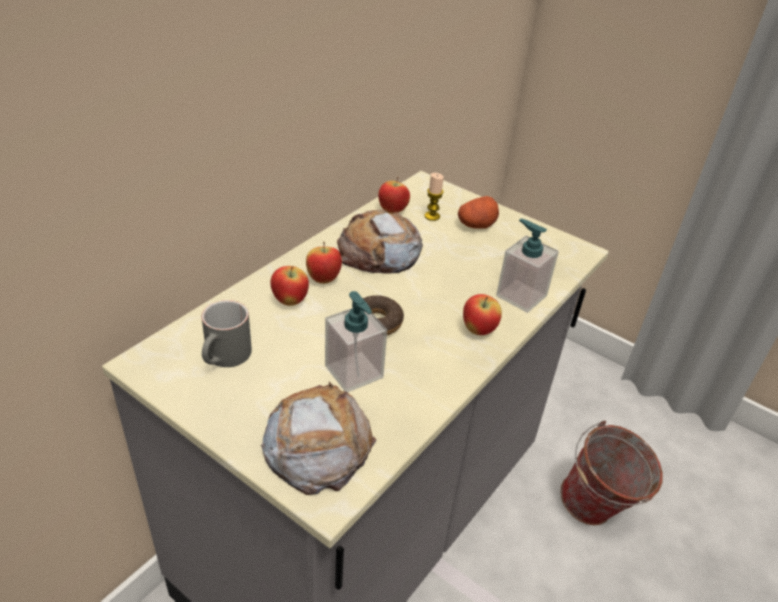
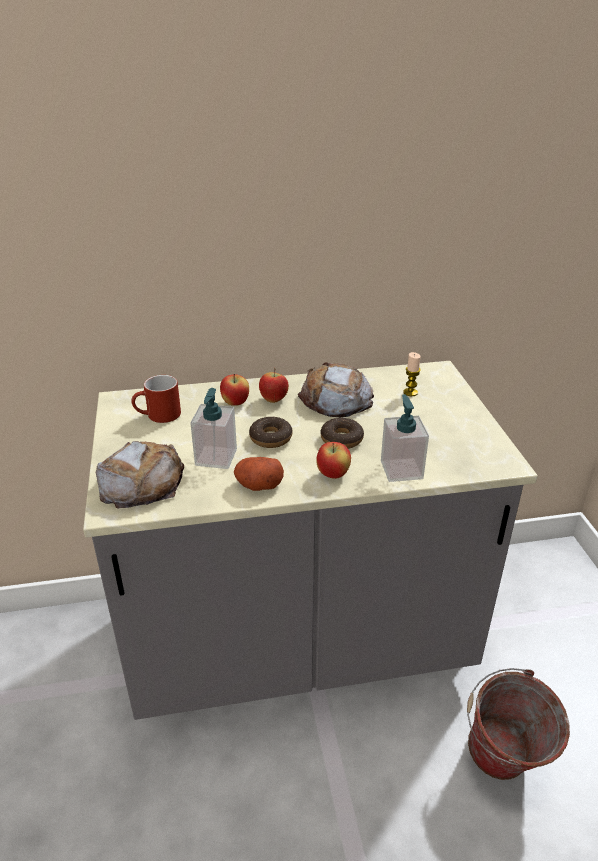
camera: 45 degrees right, 5 degrees down
grey mug [202,300,252,367] -> red mug [131,375,181,423]
apple [378,177,410,214] -> none
potato [458,196,499,229] -> potato moved to [234,457,284,491]
none -> donut [320,418,364,449]

